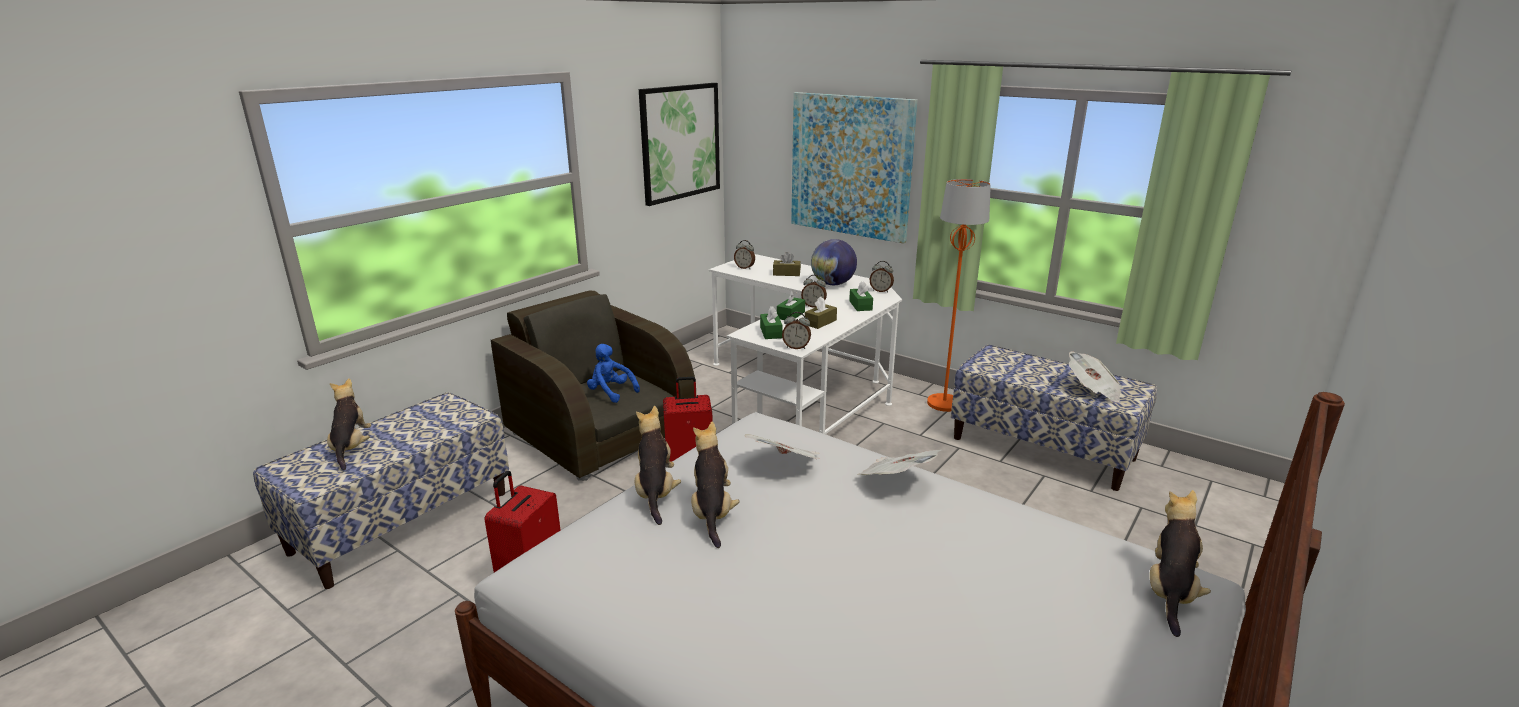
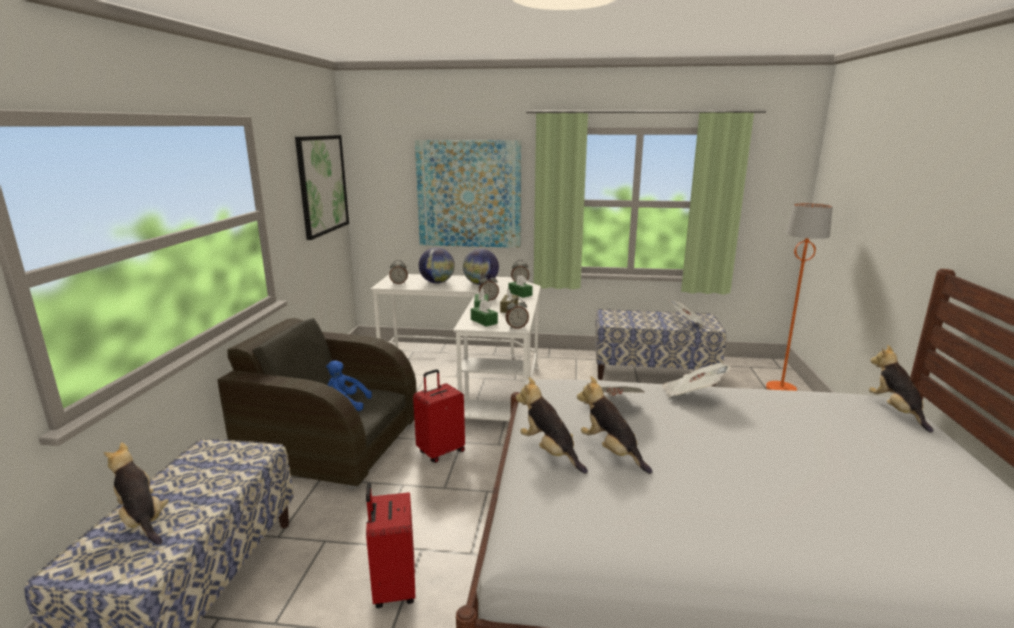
camera: 30 degrees left, 5 degrees down
brown tissue box [773,252,801,276] -> globe [419,247,455,283]
orange floor lamp [927,179,991,412] -> orange floor lamp moved to [766,203,833,391]

